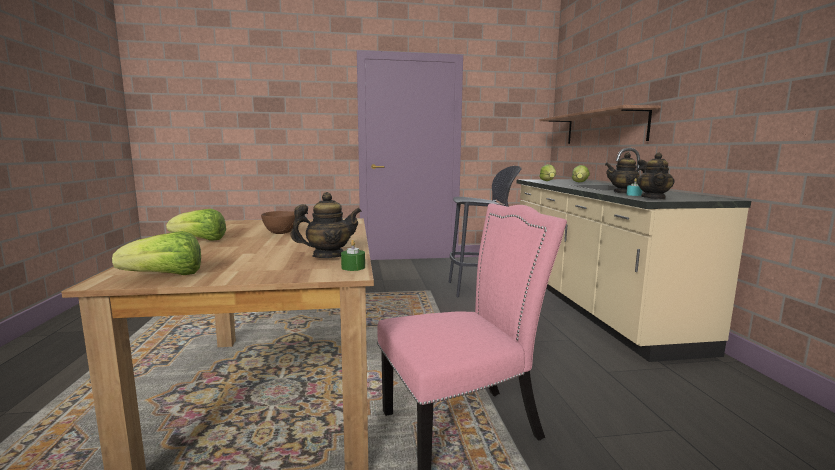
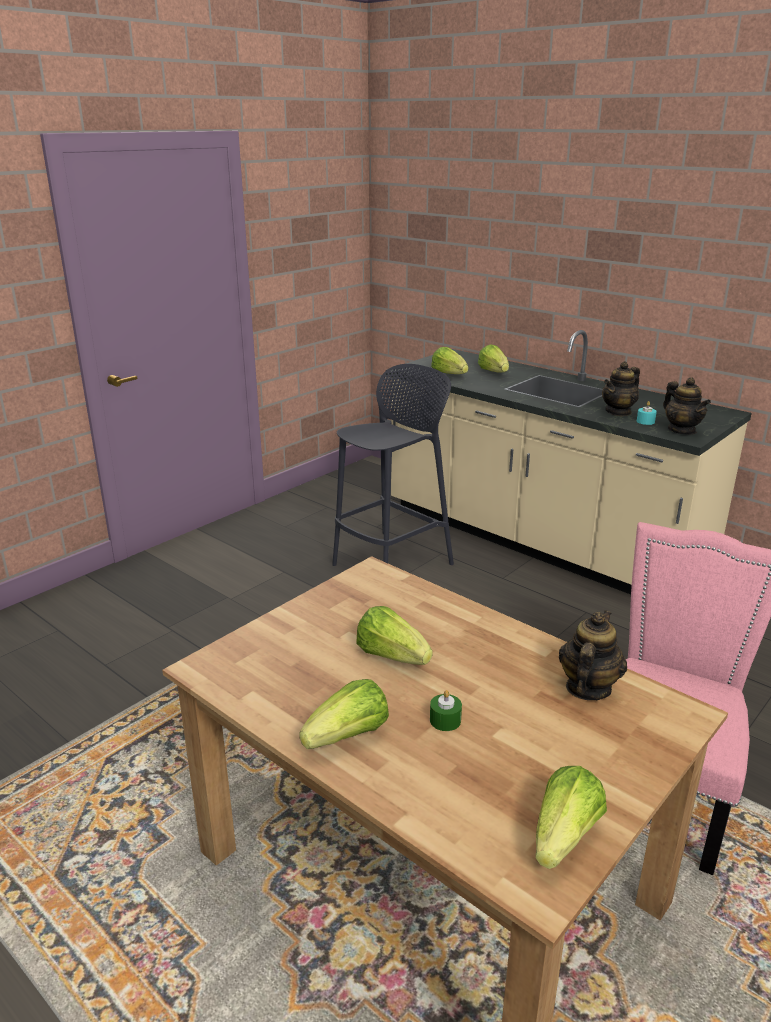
camera: 40 degrees left, 15 degrees up
brown bowl [261,211,295,234] -> lettuce [356,606,433,665]
green candle [341,240,365,271] -> green candle moved to [430,690,462,731]
shelf [540,105,661,144] -> none

